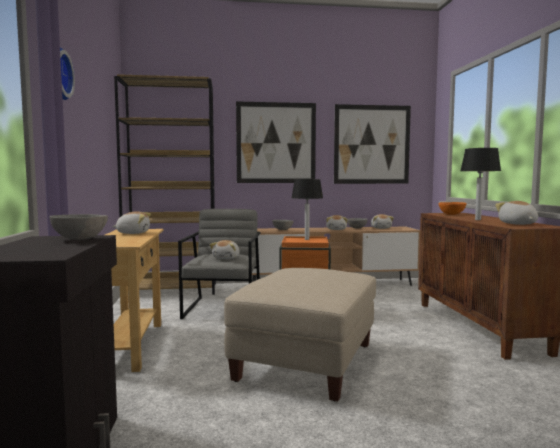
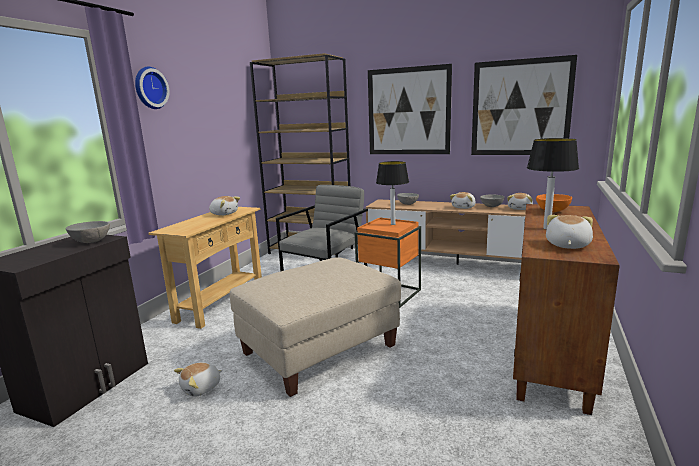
camera: 30 degrees right, 10 degrees up
plush toy [210,240,240,259] -> plush toy moved to [174,362,222,397]

